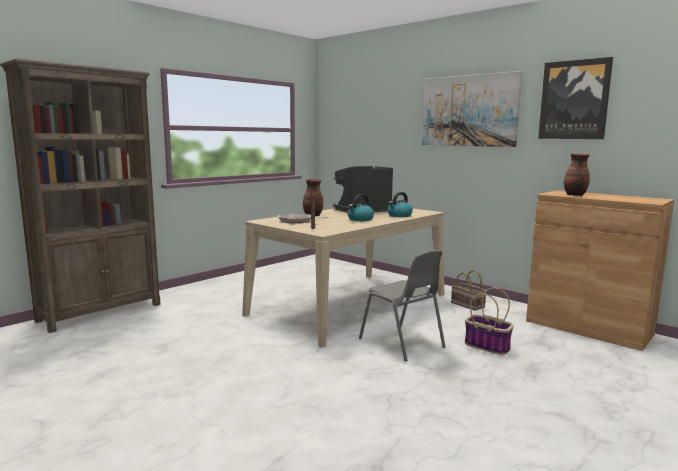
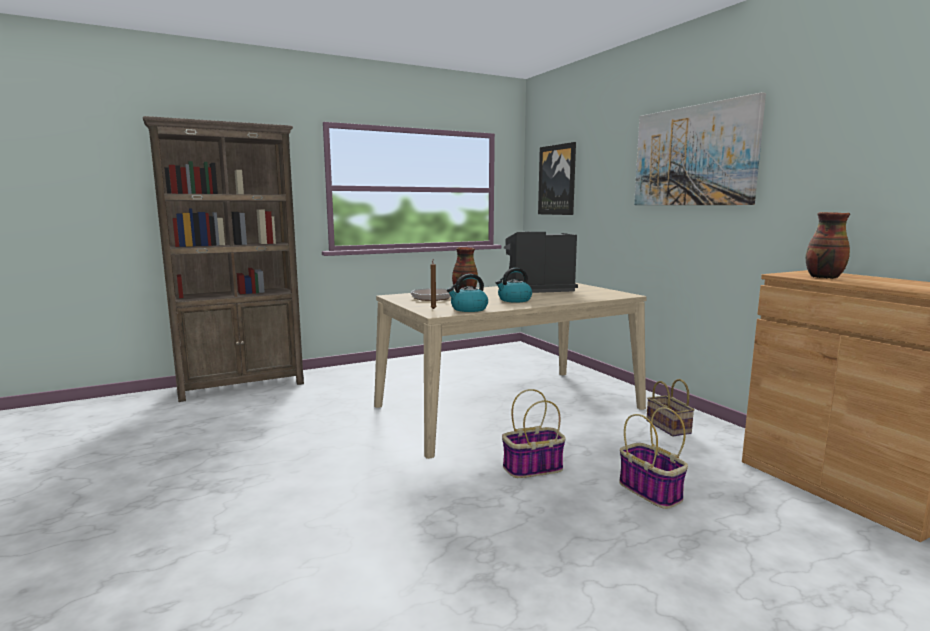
camera: 20 degrees right, 0 degrees up
grey chair [359,250,446,361] -> basket [502,389,566,478]
kettle [387,192,413,217] -> kettle moved to [447,274,488,312]
picture [538,57,613,139] -> picture moved to [538,142,576,215]

